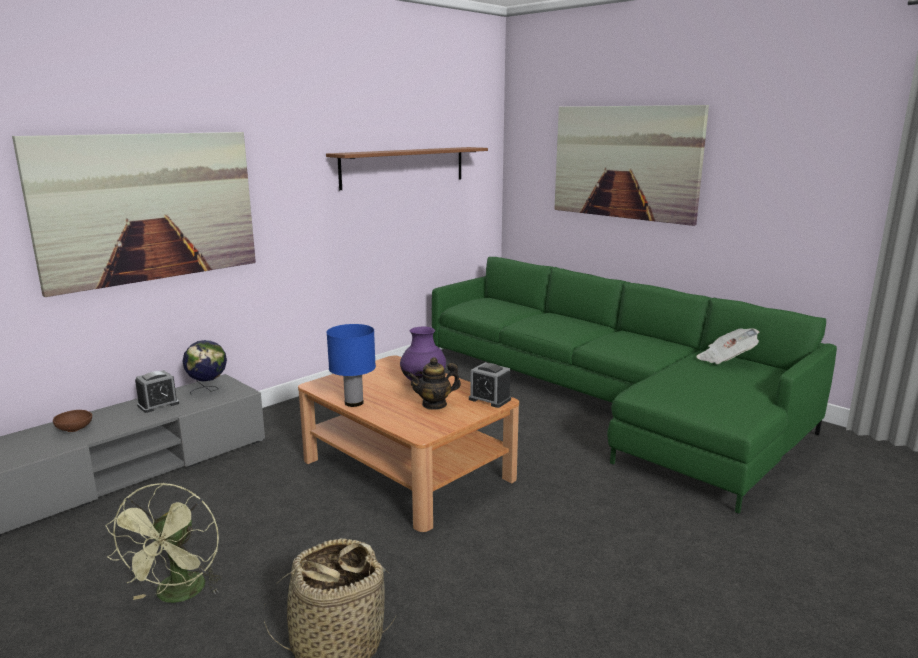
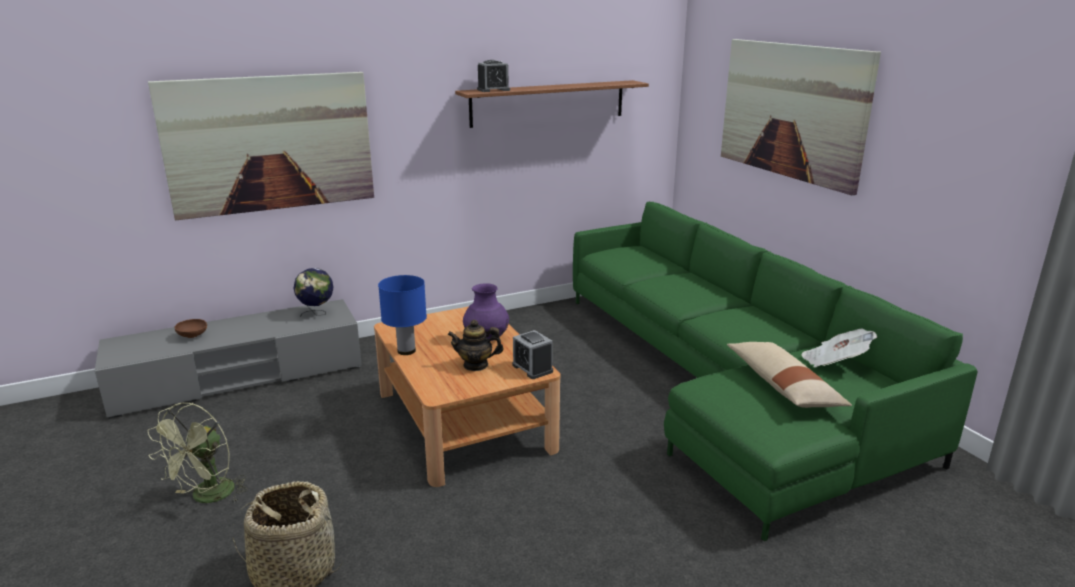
camera: 20 degrees right, 5 degrees up
alarm clock [135,370,179,413] -> alarm clock moved to [477,60,510,92]
none -> beige pillow [727,342,852,408]

